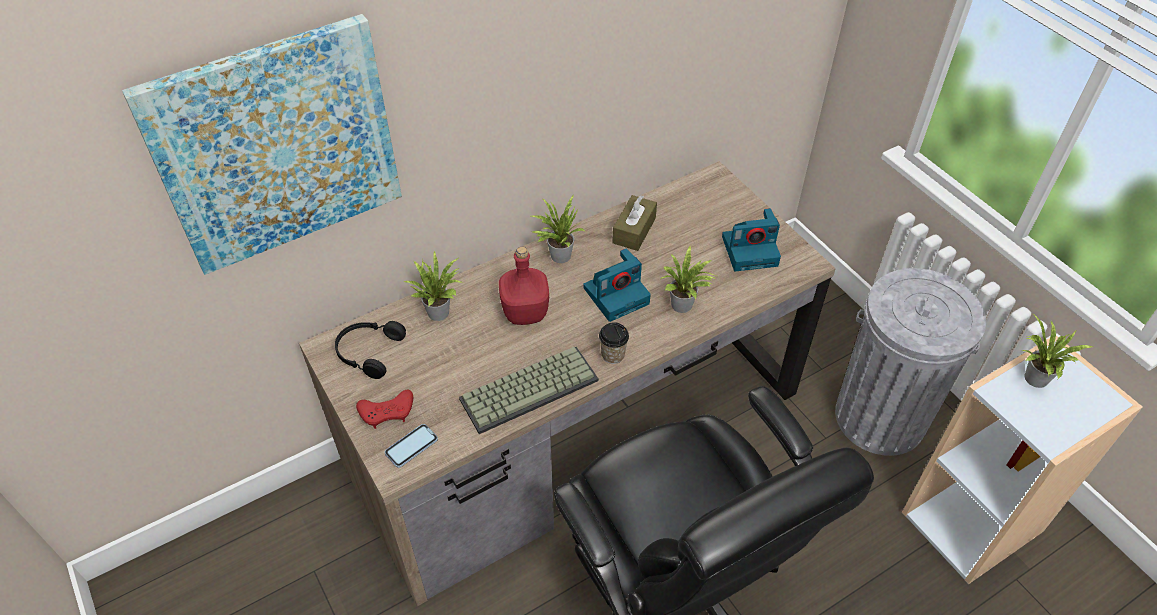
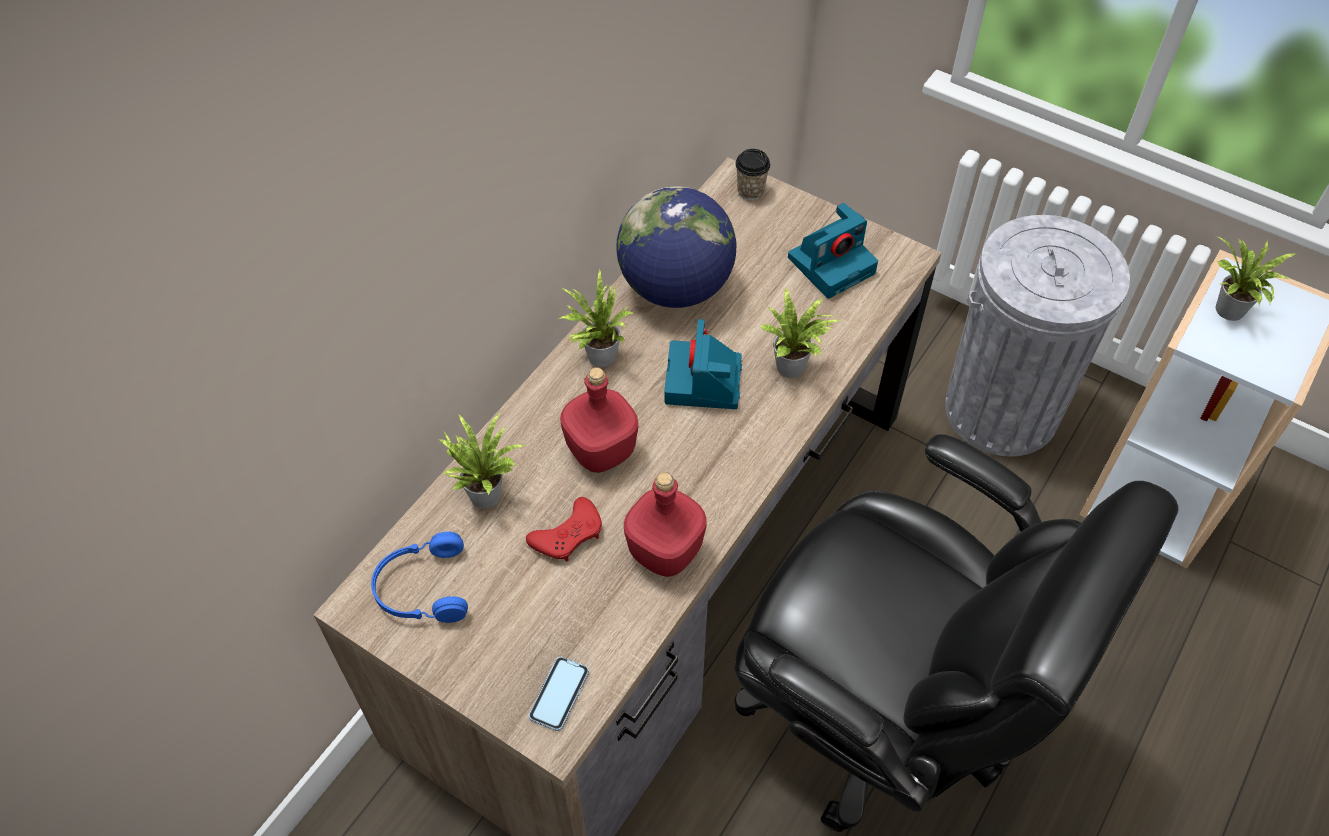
camera: 25 degrees left, 5 degrees up
picture [122,14,402,275] -> none
black headphones [335,321,406,379] -> blue headphones [371,532,468,623]
red game controller [356,390,413,429] -> red game controller moved to [526,497,602,562]
keyboard [459,347,599,434] -> red bottle [624,472,707,577]
camera [583,249,651,322] -> camera turned 150 degrees clockwise [664,319,742,409]
cup [599,322,629,364] -> cup moved to [735,149,770,200]
brown tissue box [612,195,657,251] -> globe [616,186,736,308]

